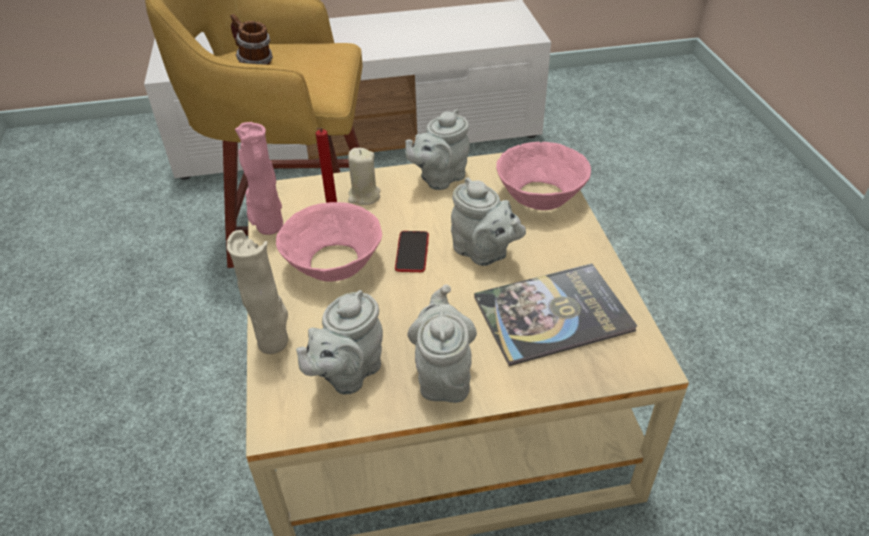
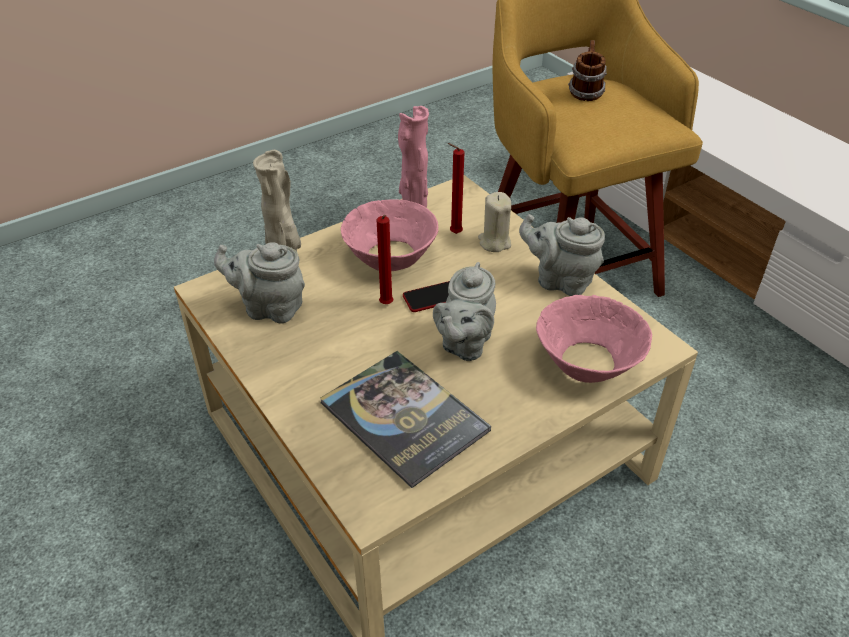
camera: 65 degrees right, 0 degrees up
grey teapot [407,284,477,403] -> none
none -> red candle [377,215,394,304]

